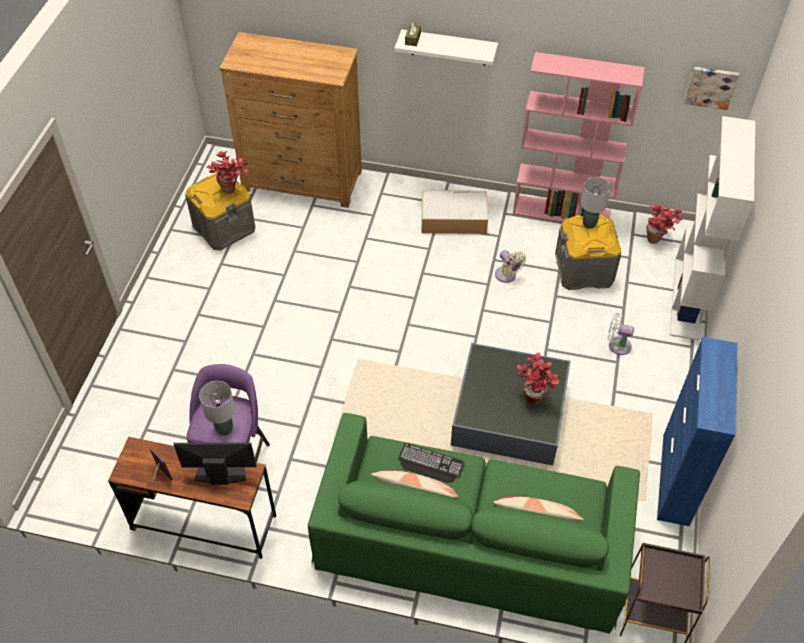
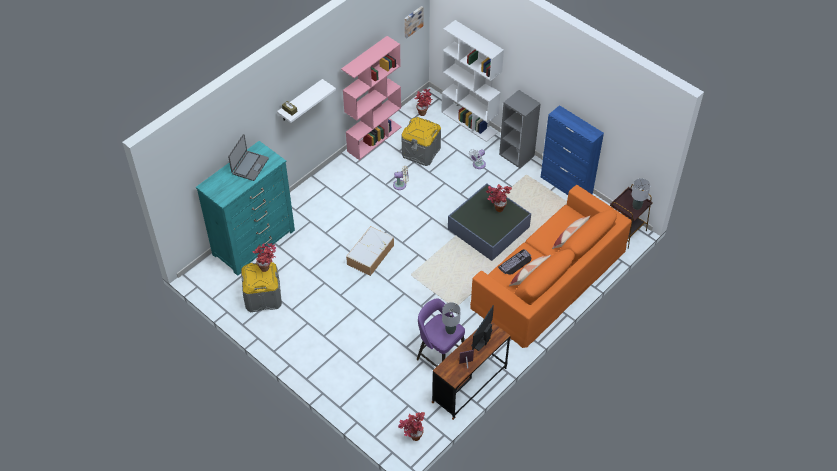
camera: 60 degrees left, 0 degrees up
brown dresser [219,32,362,208] -> turquoise dresser [196,141,295,276]
green sofa [308,413,640,634] -> orange sofa [470,185,632,348]
storage box [422,190,488,234] -> storage box moved to [346,226,394,276]
grey table lamp [581,177,611,229] -> grey table lamp moved to [631,179,650,210]
none -> laptop [228,134,269,181]
none -> potted plant [398,412,425,441]
none -> grey bookcase [499,90,541,168]

